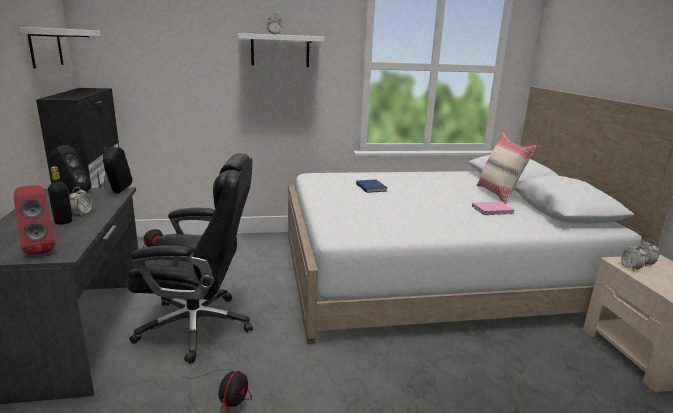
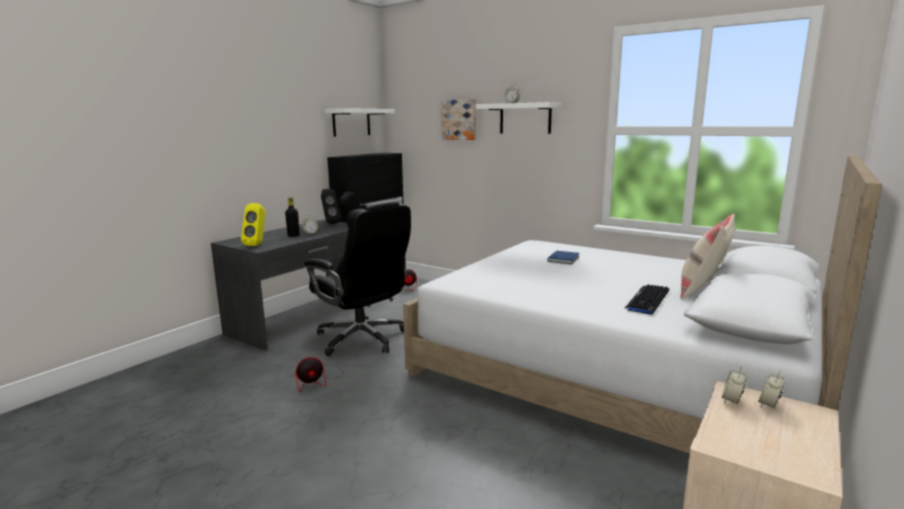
camera: 45 degrees right, 5 degrees down
red speaker [14,185,55,255] -> yellow speaker [241,203,266,246]
pink book [472,202,515,215] -> keyboard [624,285,669,315]
none -> picture [441,99,476,140]

